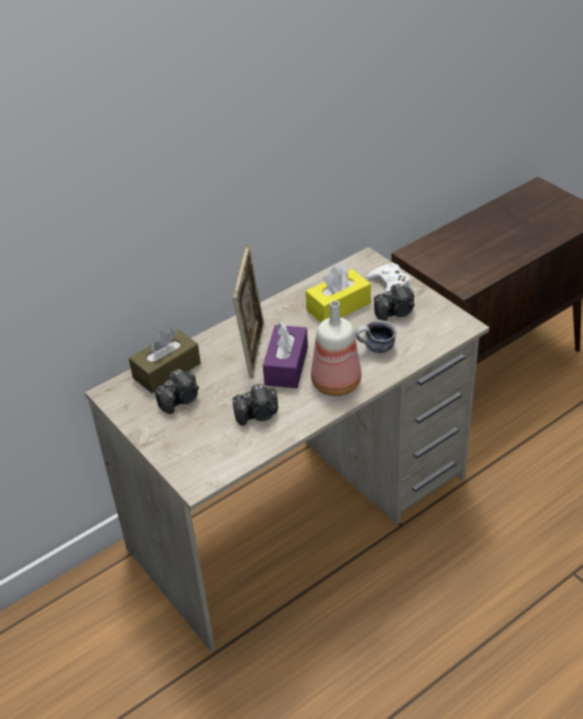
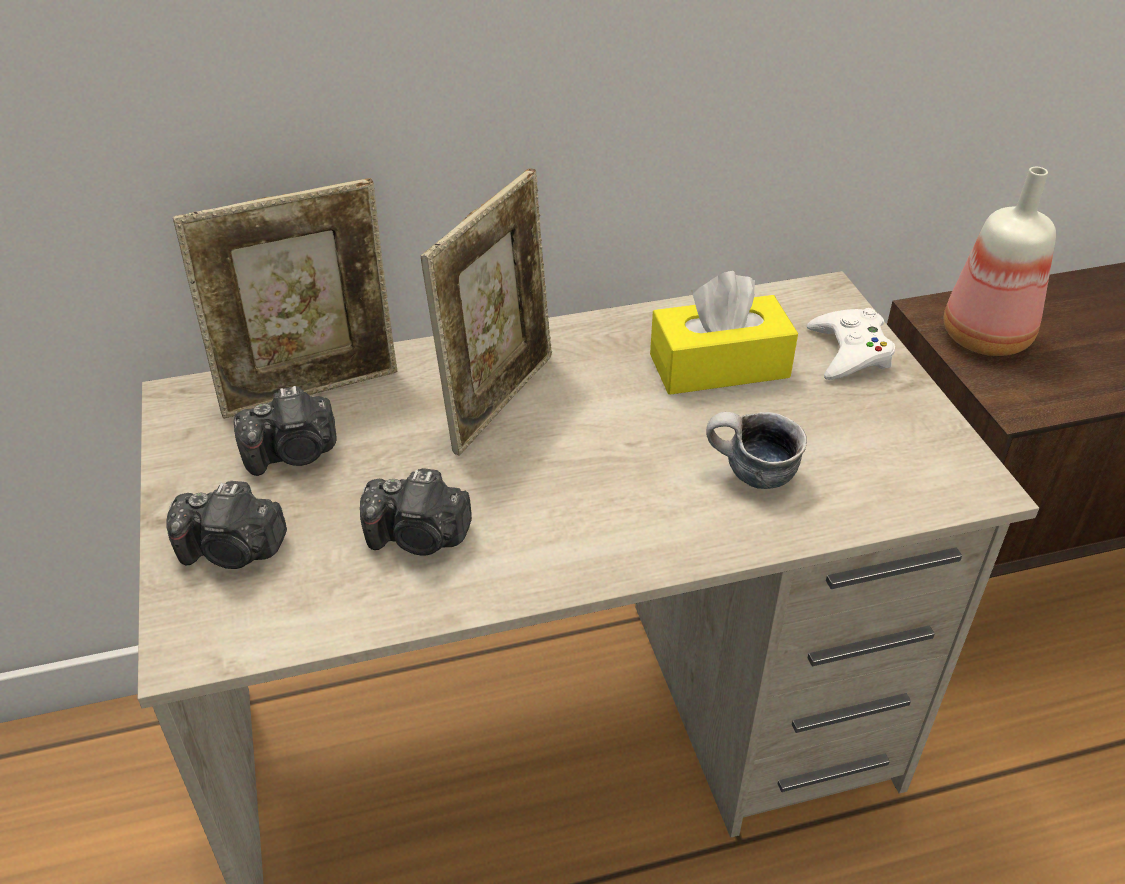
camera: 20 degrees right, 0 degrees up
brown tissue box [129,329,201,394] -> picture frame [173,178,398,419]
purple tissue box [263,322,308,388] -> none
bottle [311,301,361,396] -> bottle moved to [944,167,1056,356]
camera [374,284,415,321] -> camera moved to [166,481,287,569]

